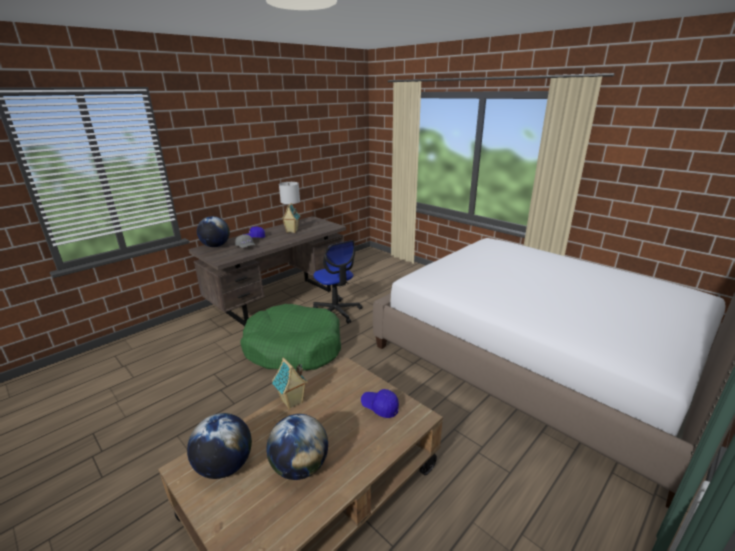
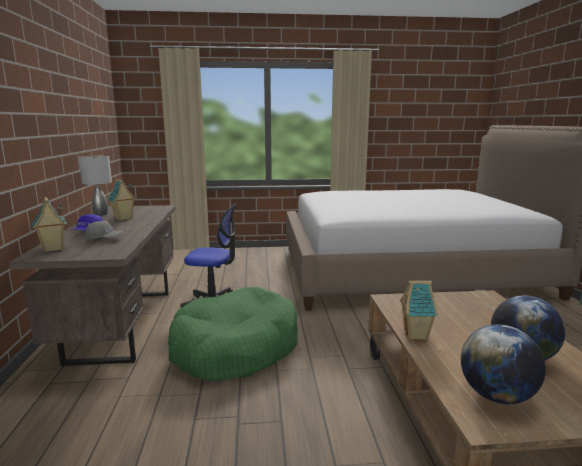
camera: 50 degrees left, 10 degrees down
globe [197,216,230,247] -> toy house [32,197,67,252]
blue cap [361,389,399,418] -> none

